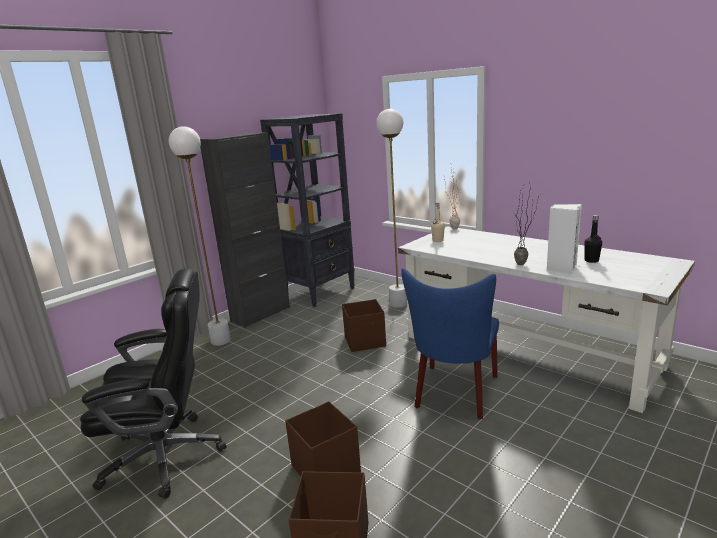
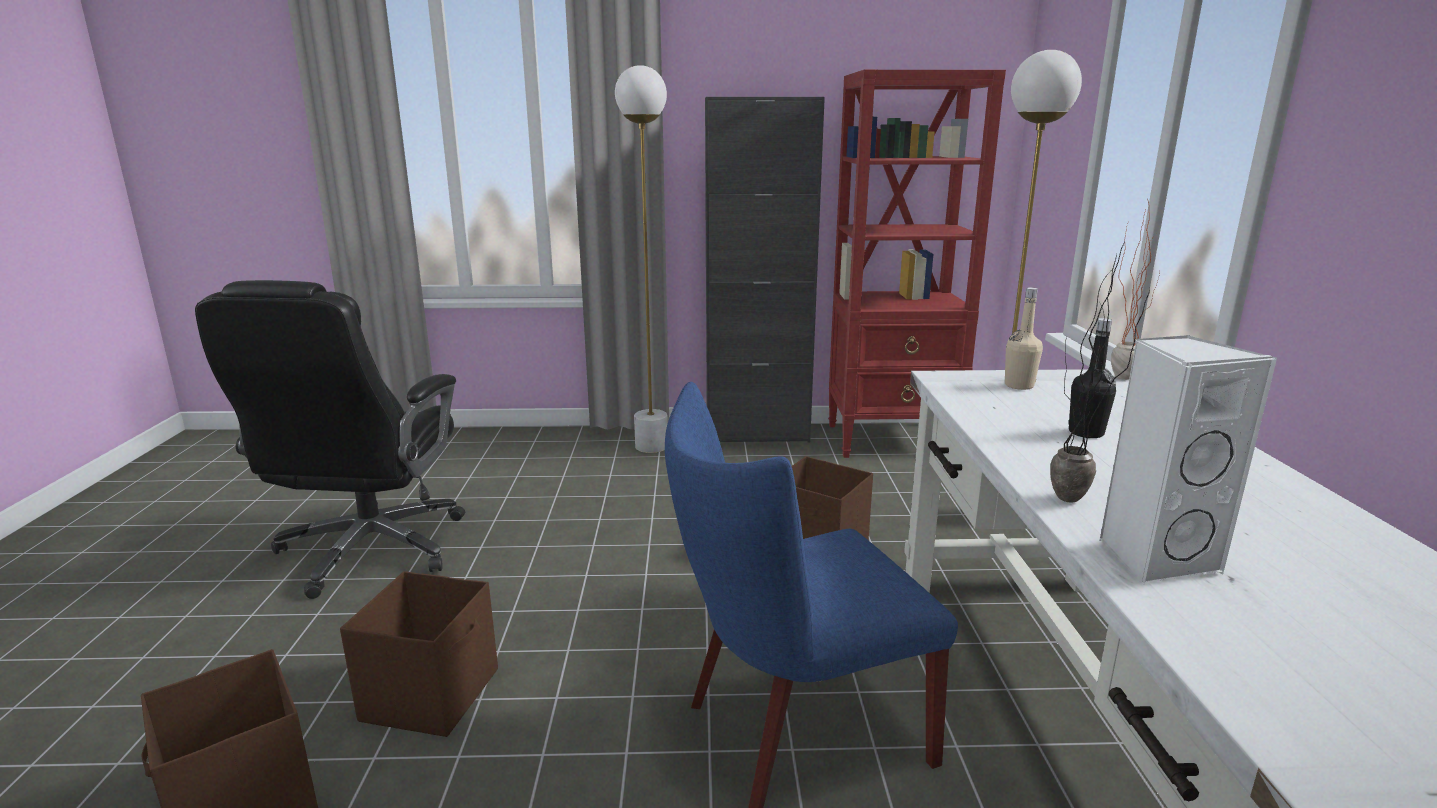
camera: 45 degrees right, 0 degrees up
black office chair [80,269,226,499] -> black office chair turned 60 degrees clockwise [195,280,465,599]
black bookcase [260,113,355,307] -> red bookcase [828,70,1006,458]
black bottle [584,215,602,263] -> black bottle moved to [1068,318,1116,438]

